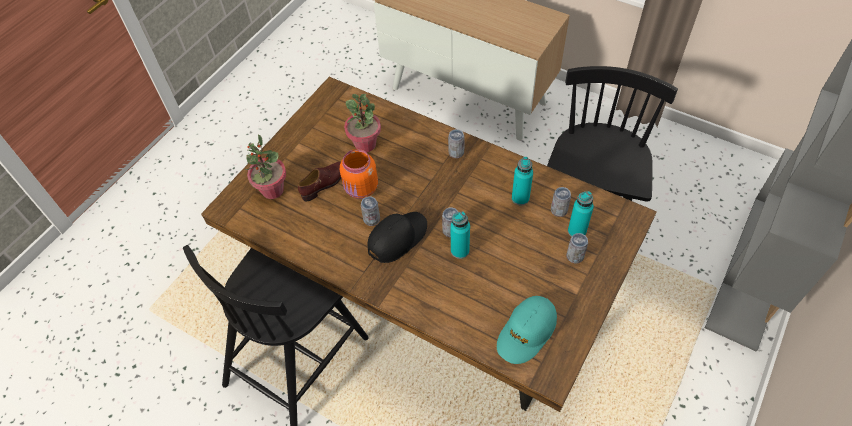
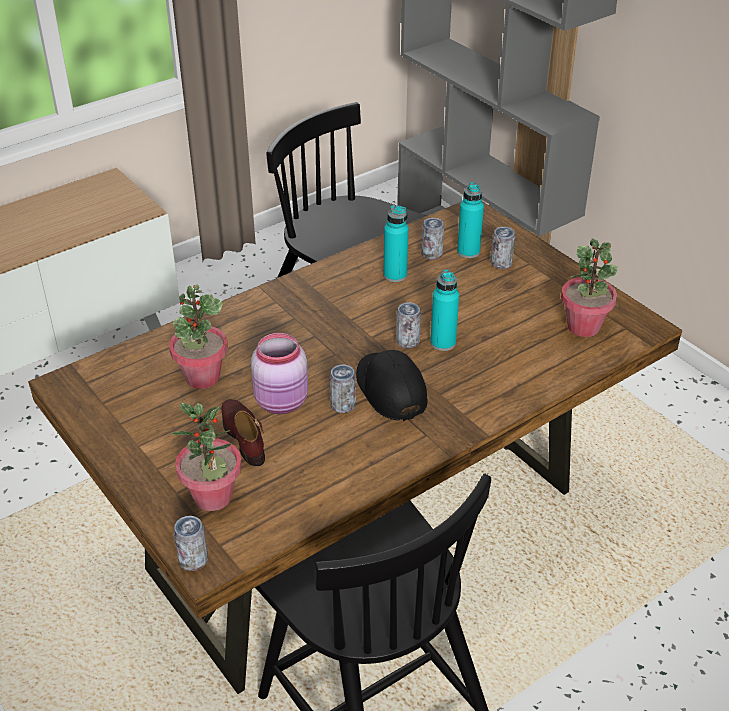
camera: 70 degrees left, 15 degrees down
orange jar [340,149,378,199] -> pink jar [251,333,308,414]
can [448,129,465,158] -> can moved to [174,516,208,571]
turquoise cap [497,296,557,364] -> potted plant [561,238,618,337]

